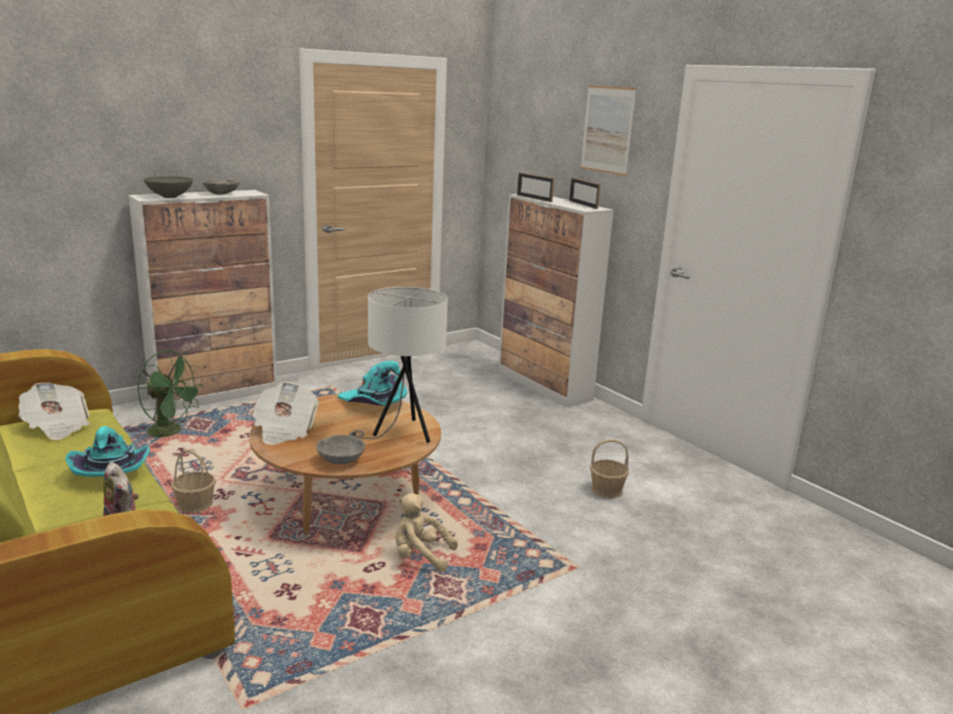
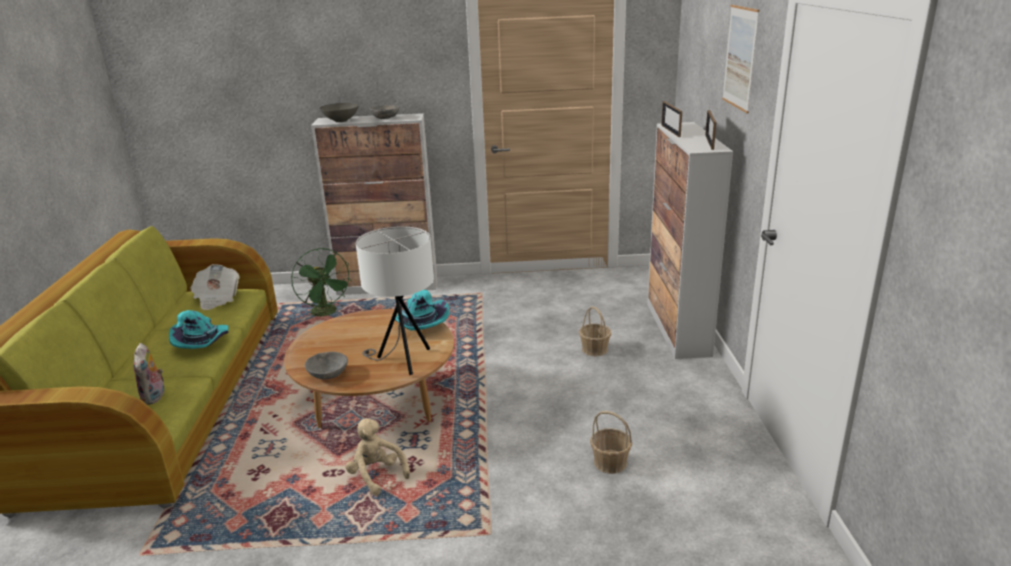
camera: 35 degrees right, 5 degrees up
basket [171,449,216,513] -> basket moved to [579,306,611,356]
newspaper [252,382,319,445] -> none

